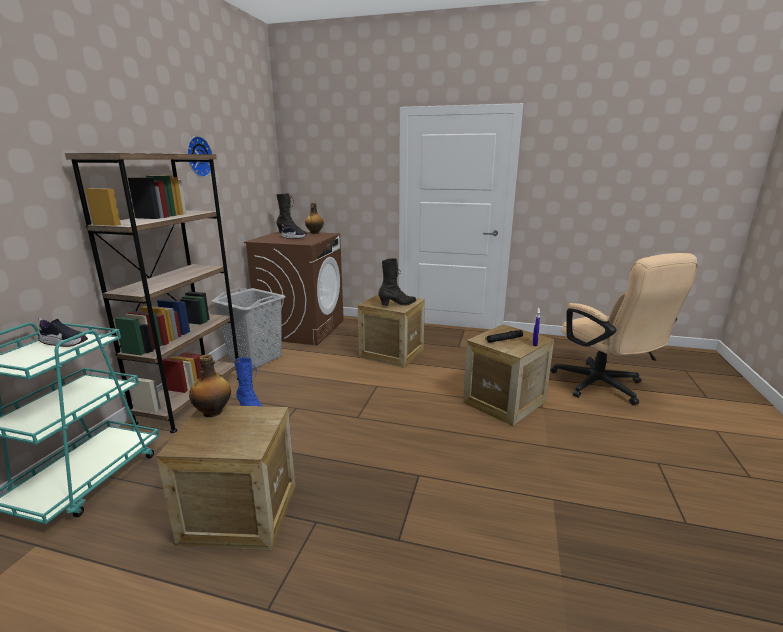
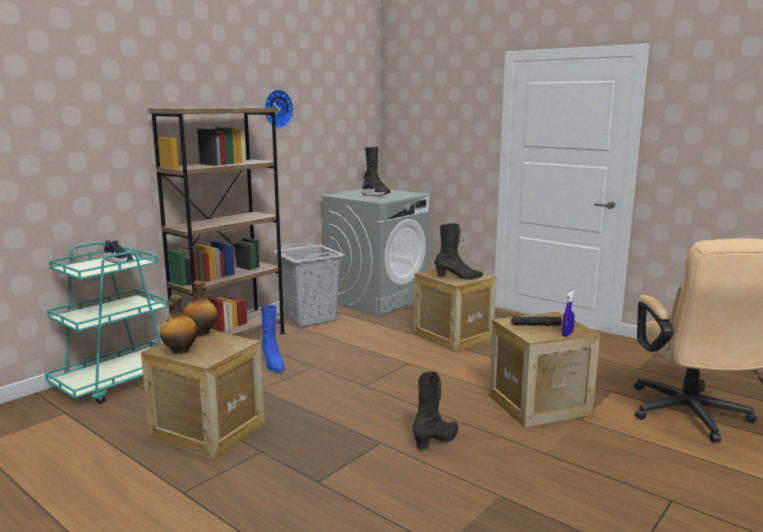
camera: 25 degrees right, 5 degrees down
brown washing machine [244,231,344,346] -> grey washing machine [321,189,431,317]
bottle [305,203,324,234] -> bottle moved to [159,295,198,354]
none -> black boot [413,371,459,449]

